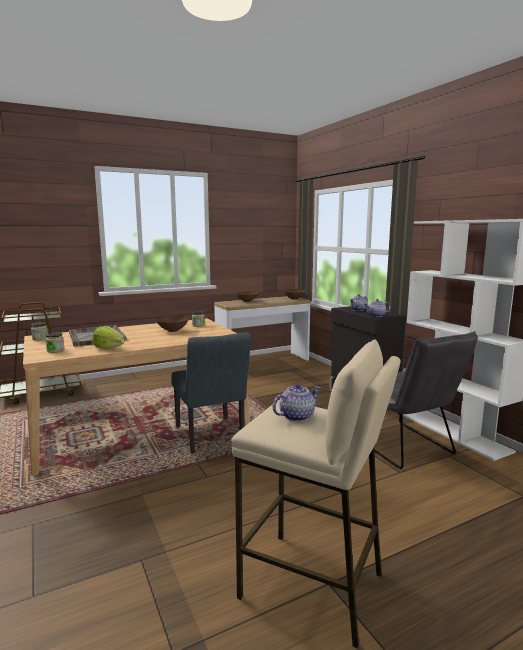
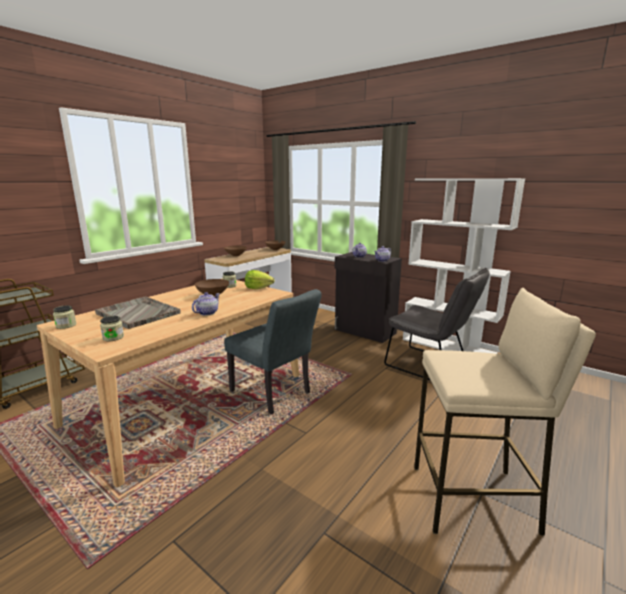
camera: 25 degrees left, 5 degrees up
lettuce [93,326,125,349] -> lettuce moved to [245,270,275,289]
teapot [273,383,321,422] -> teapot moved to [192,292,220,316]

